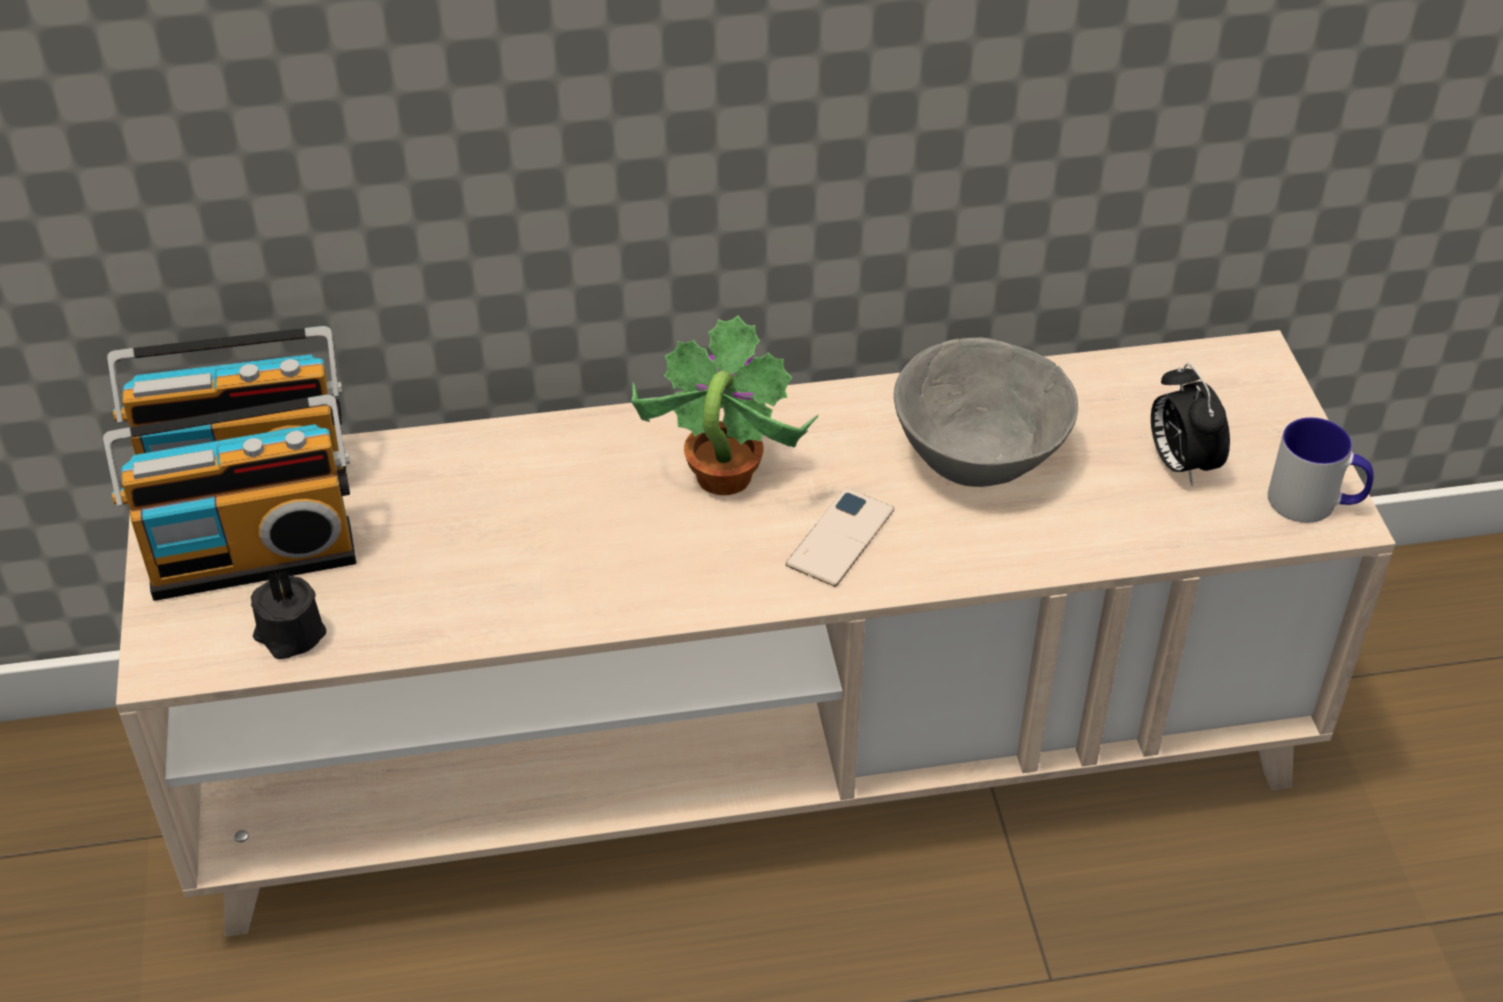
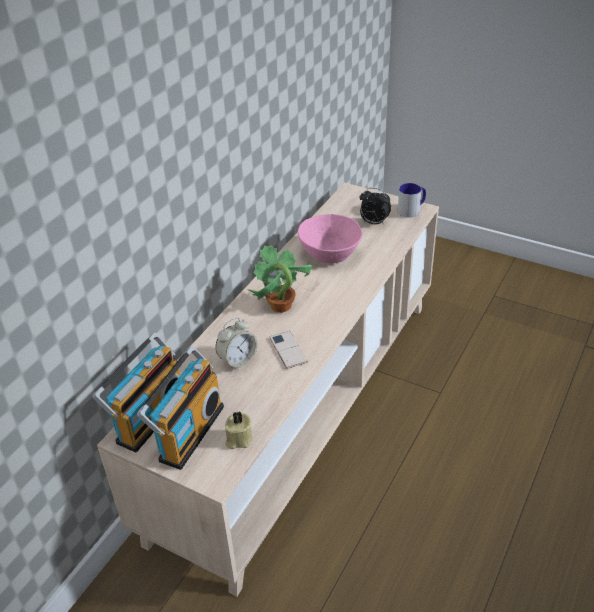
camera: 50 degrees left, 5 degrees down
black candle [251,570,326,659] -> beige candle [225,411,252,449]
phone [786,488,894,587] -> phone moved to [270,331,308,369]
grey bowl [894,337,1078,487] -> pink bowl [298,214,362,263]
none -> alarm clock [215,318,258,370]

